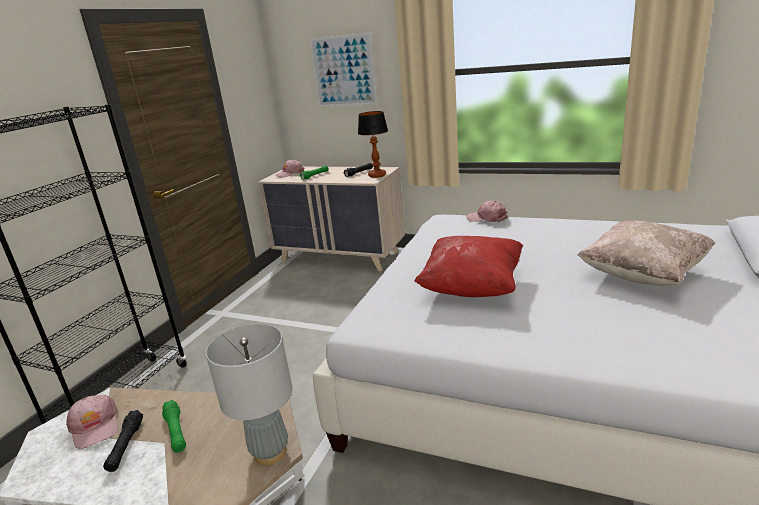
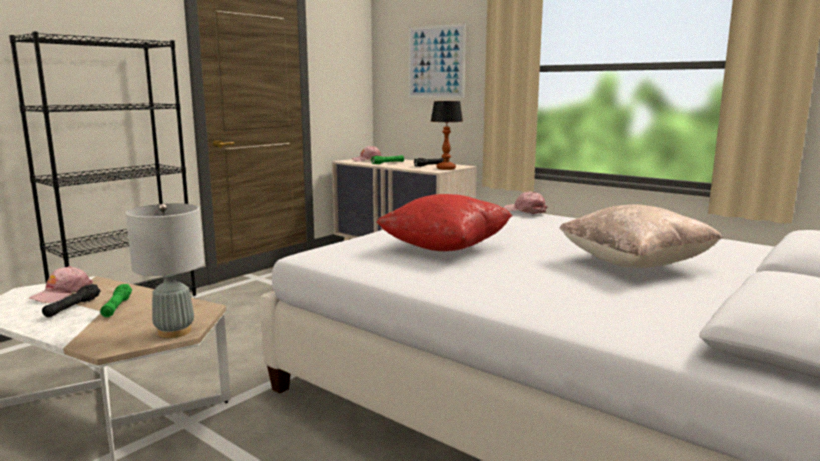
camera: 15 degrees right, 10 degrees down
pink cap [66,395,118,449] -> pink cap turned 45 degrees clockwise [29,266,93,303]

